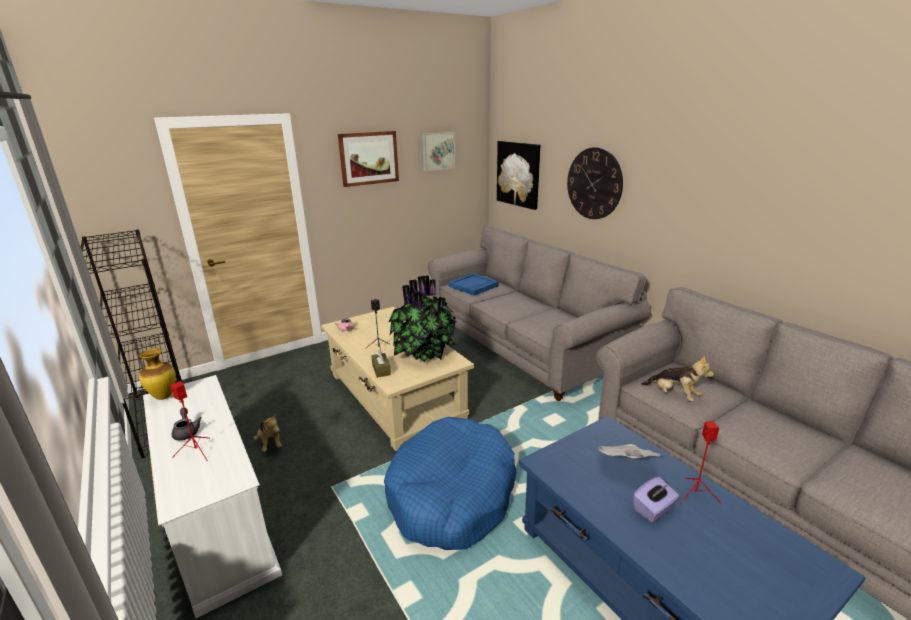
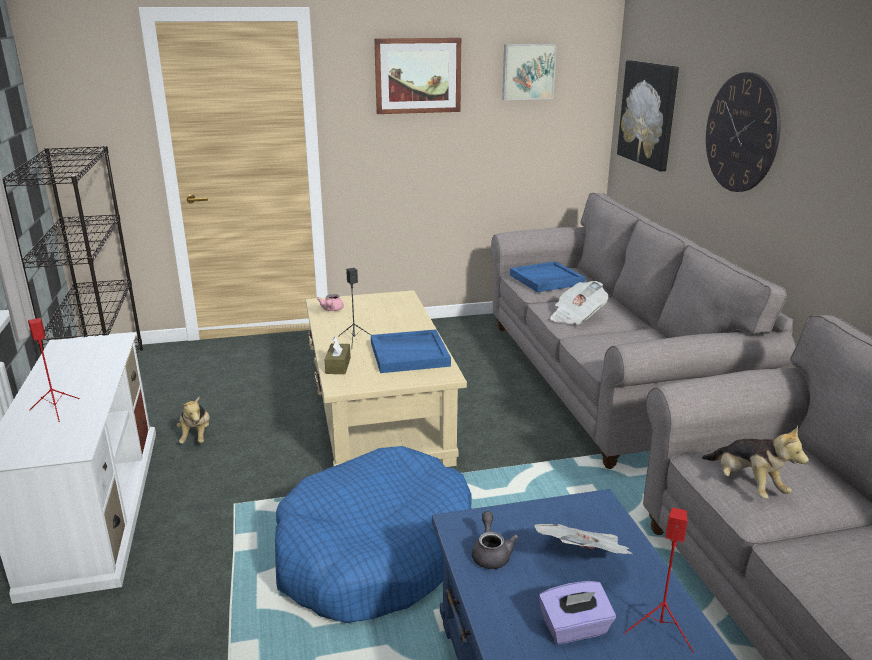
camera: 20 degrees right, 0 degrees up
vase [139,348,176,400] -> none
grey teapot [172,408,202,441] -> grey teapot moved to [472,511,519,569]
potted plant [389,275,457,362] -> blue tray [371,329,451,373]
none -> newspaper [550,281,608,325]

